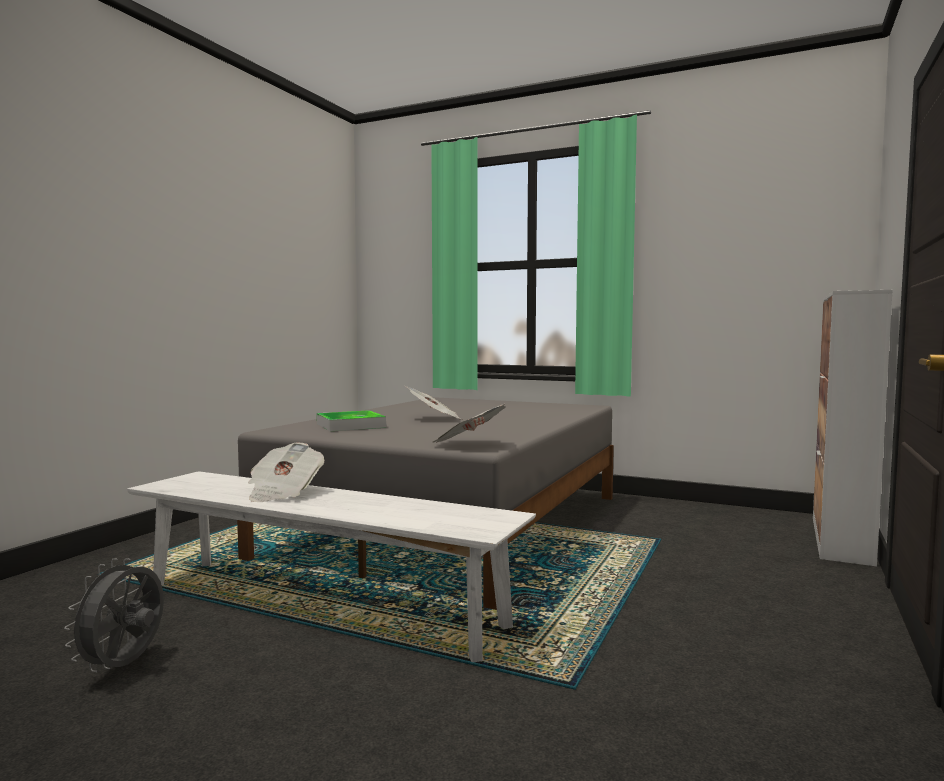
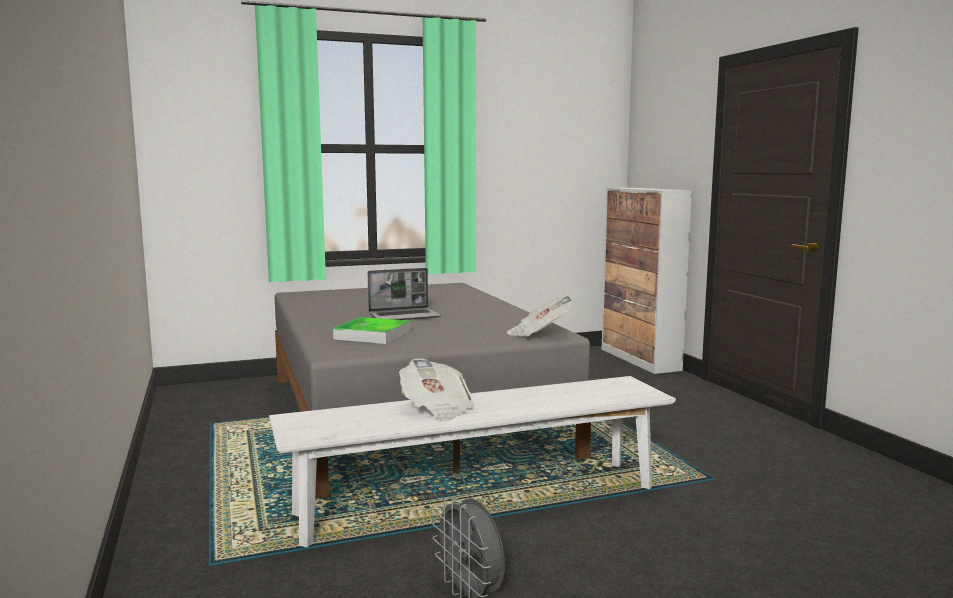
camera: 45 degrees left, 5 degrees up
newspaper [405,386,462,420] -> laptop [368,268,440,320]

